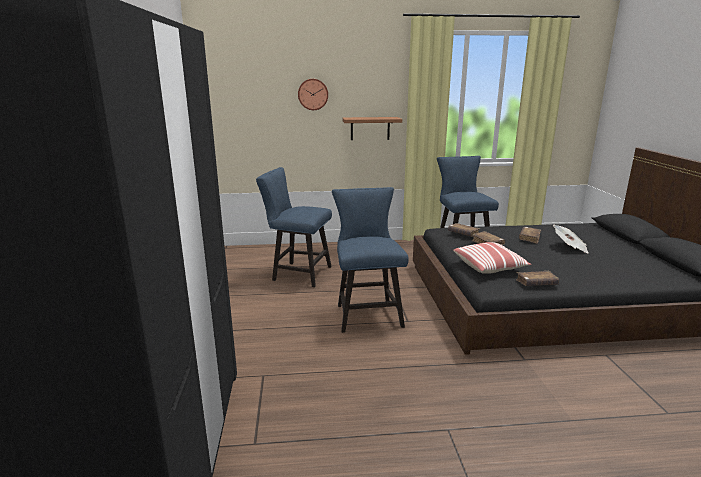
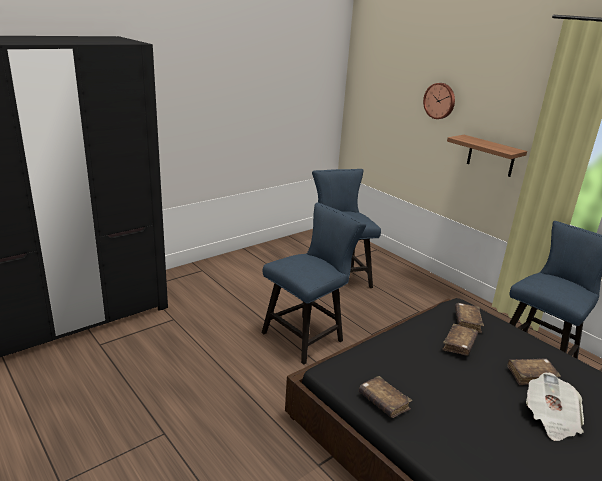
camera: 55 degrees right, 5 degrees up
pillow [453,242,531,274] -> none

